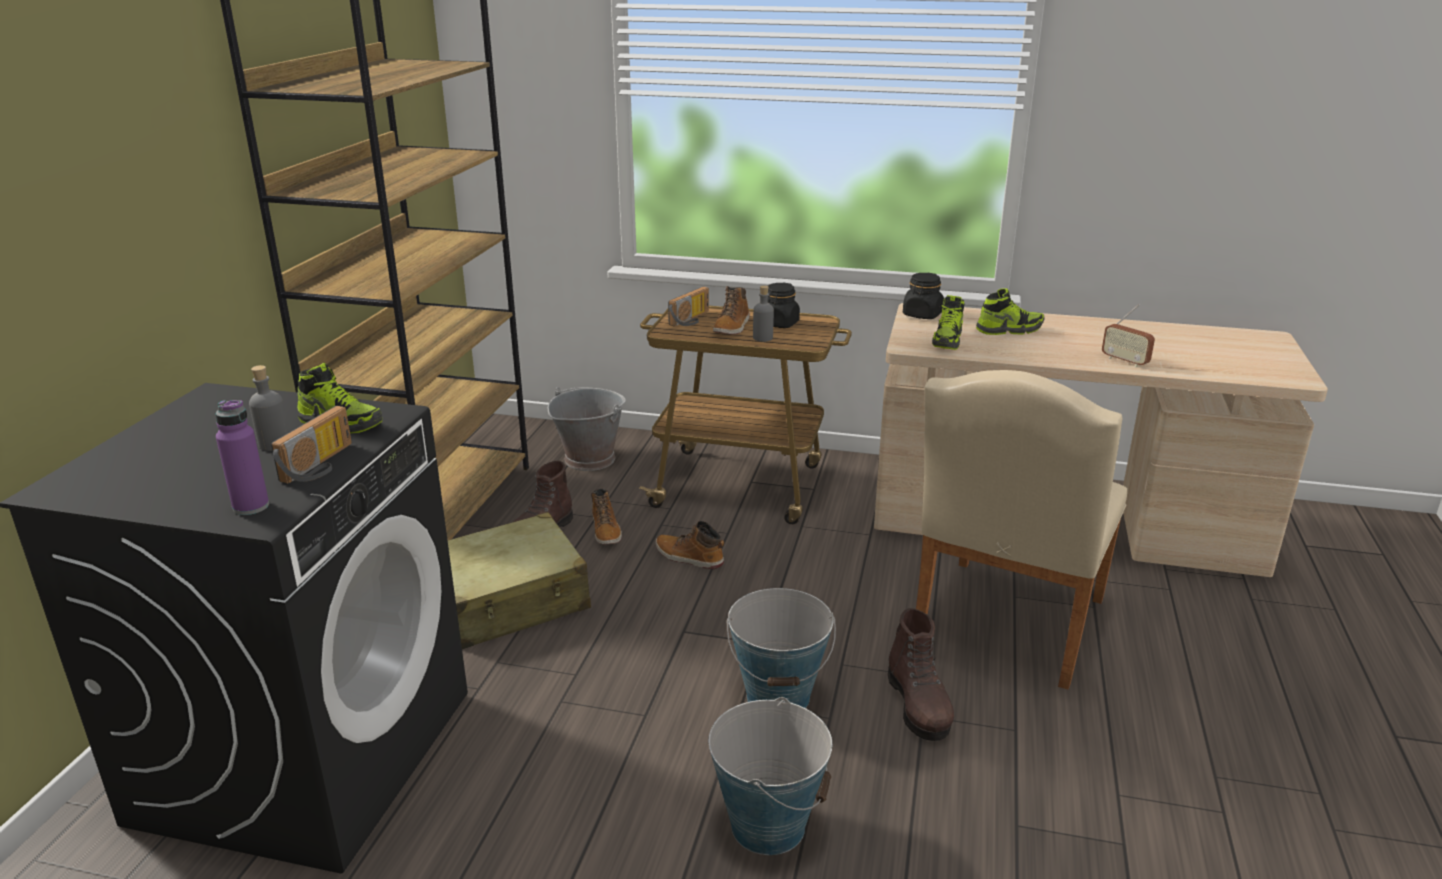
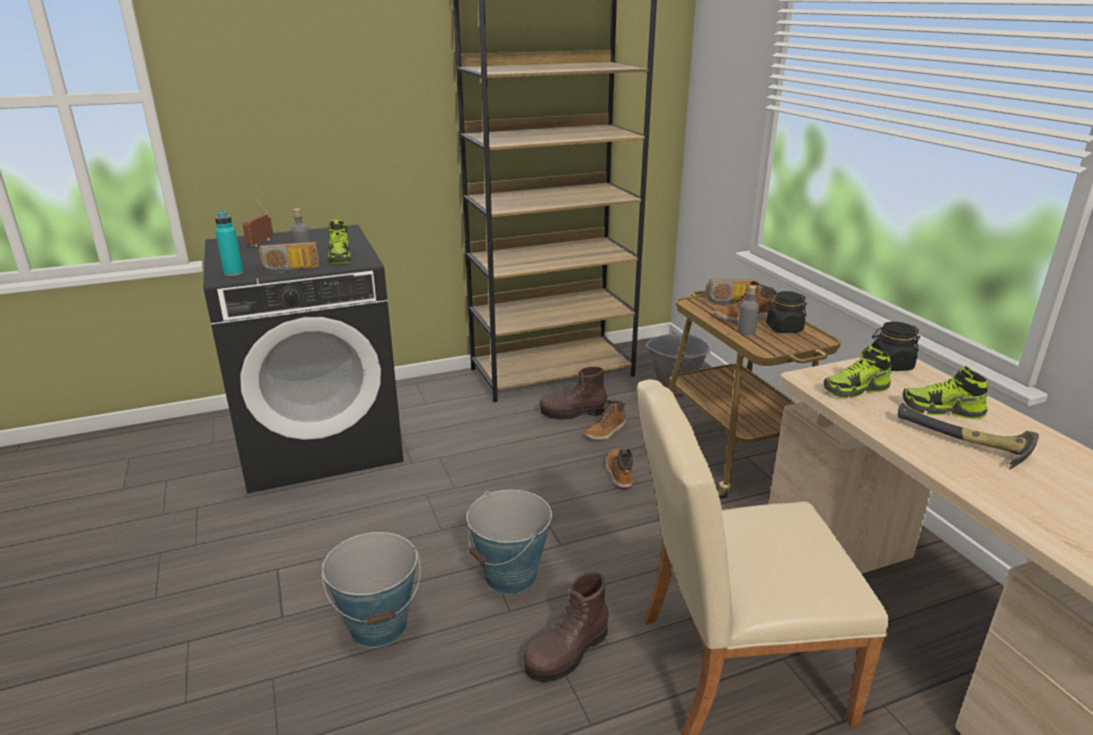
camera: 55 degrees right, 0 degrees up
purple bottle [216,400,269,515] -> turquoise bottle [215,211,243,276]
beige suitcase [448,512,591,649] -> none
shoe [976,288,1045,335] -> shoe turned 150 degrees clockwise [902,366,988,419]
radio [1102,304,1155,367] -> radio moved to [243,199,273,247]
none -> hammer [898,403,1039,469]

